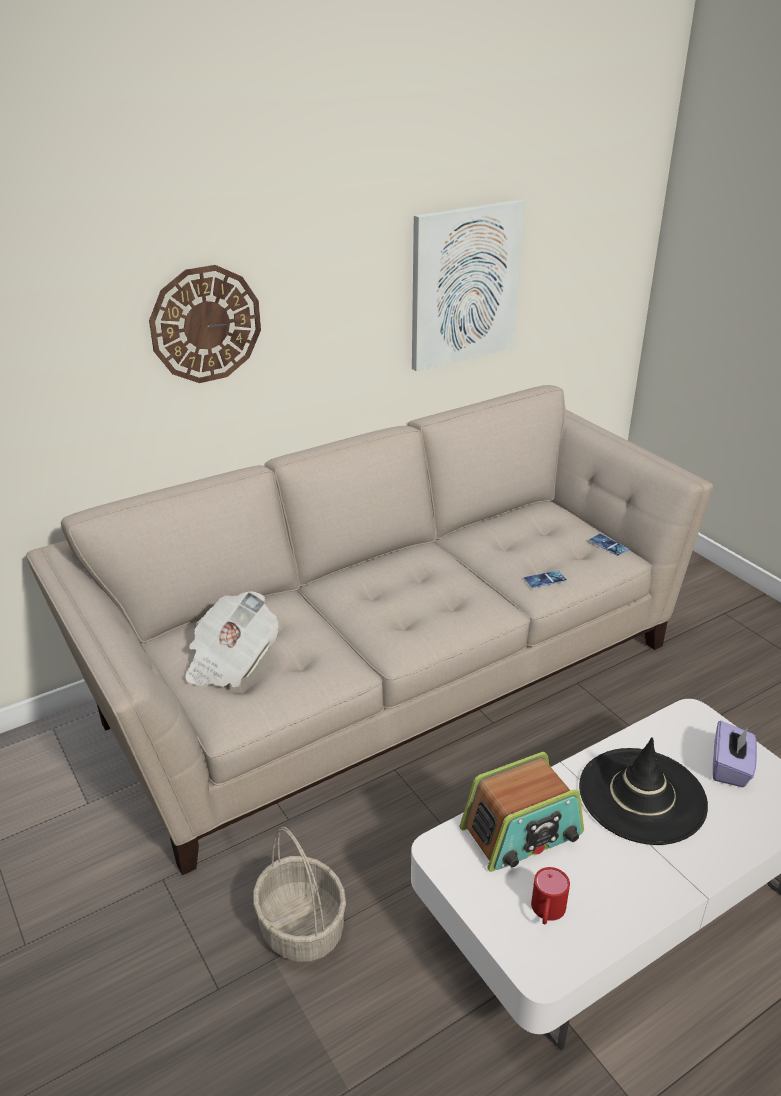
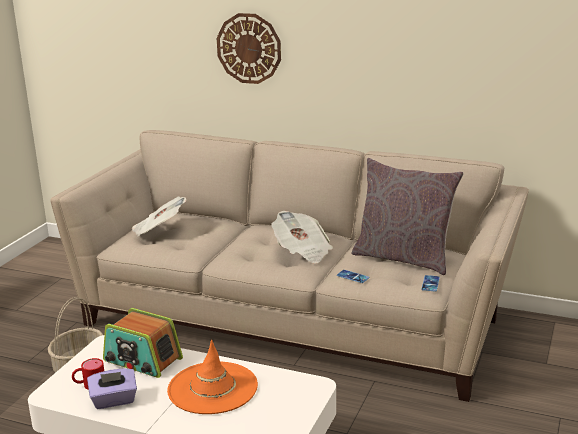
camera: 55 degrees right, 10 degrees down
picture [412,199,525,371] -> none
black hat [579,737,708,845] -> orange hat [167,340,258,414]
purple tissue box [713,721,757,787] -> purple tissue box moved to [87,368,137,409]
none -> newspaper [271,211,333,264]
none -> grey pillow [352,158,463,275]

